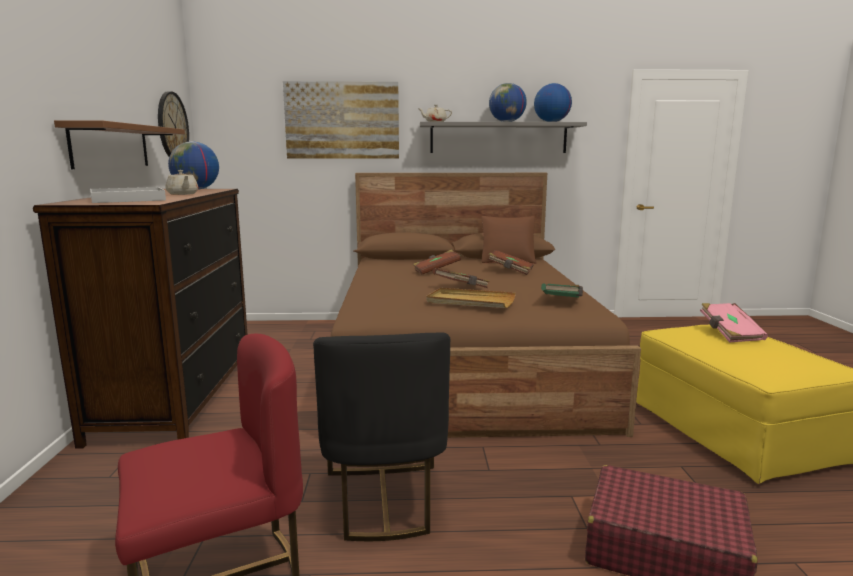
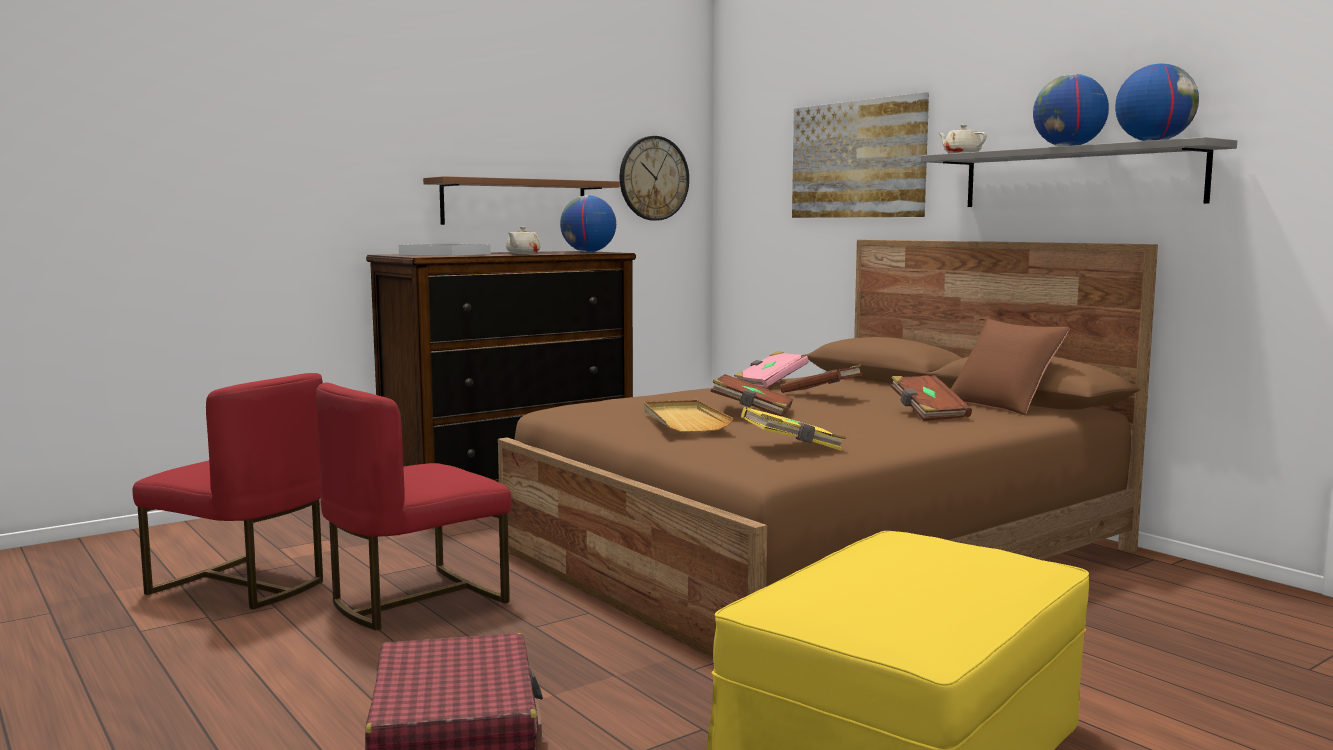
camera: 55 degrees right, 5 degrees down
black chair [313,332,450,541] -> red chair [316,382,512,630]
green book [541,283,583,298] -> yellow book [741,407,846,451]
pink book [700,303,768,343] -> pink book moved to [734,351,809,388]

